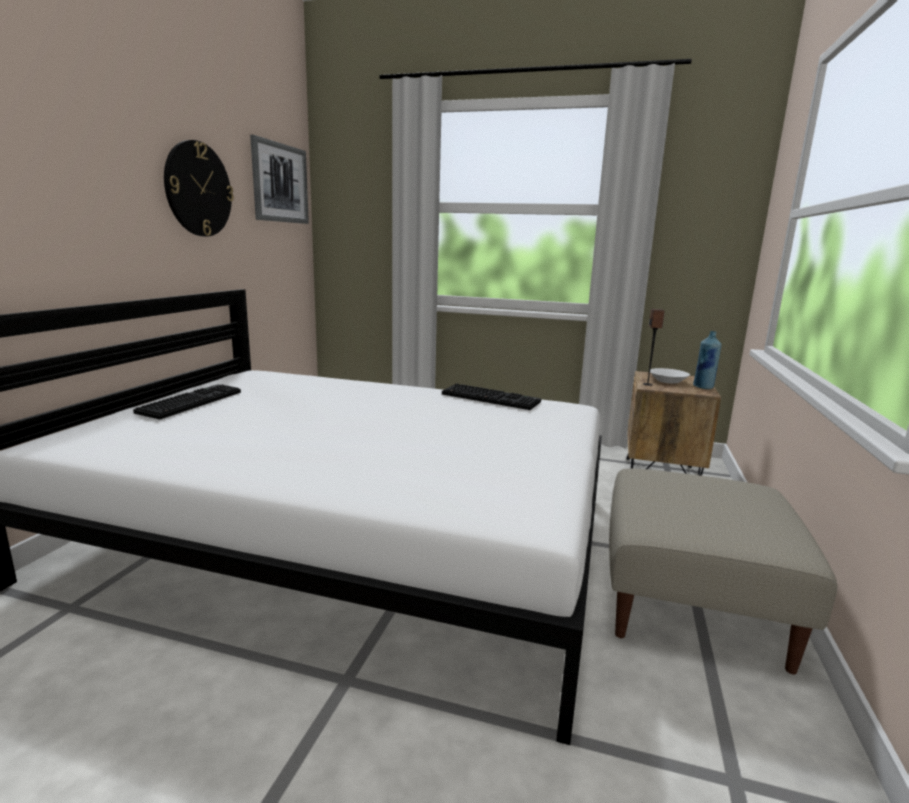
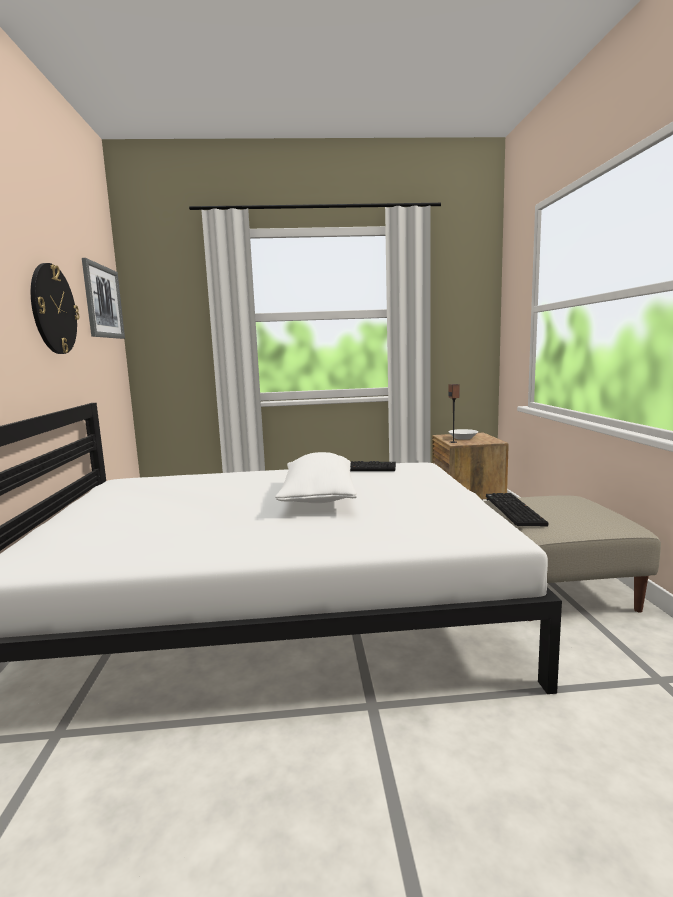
camera: 20 degrees left, 5 degrees down
keyboard [133,384,241,420] -> keyboard moved to [486,493,548,526]
blue bottle [693,331,722,389] -> none
none -> white pillow [275,452,357,503]

